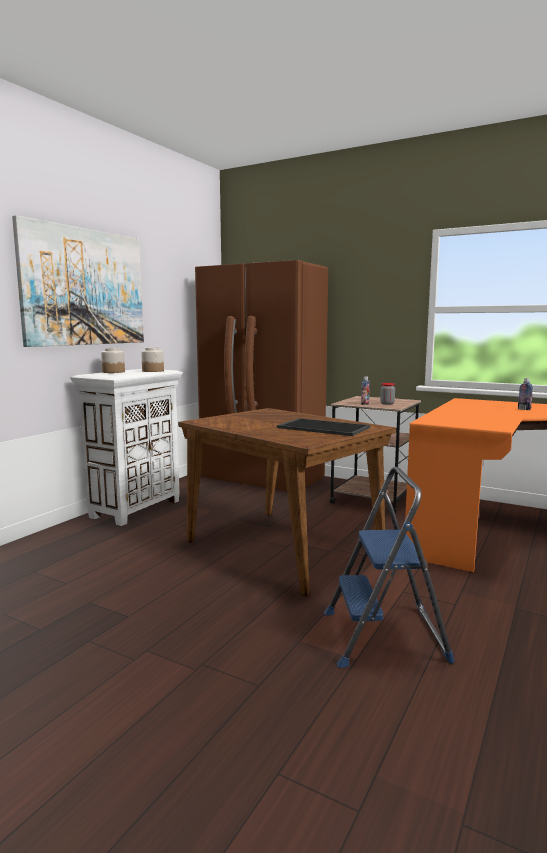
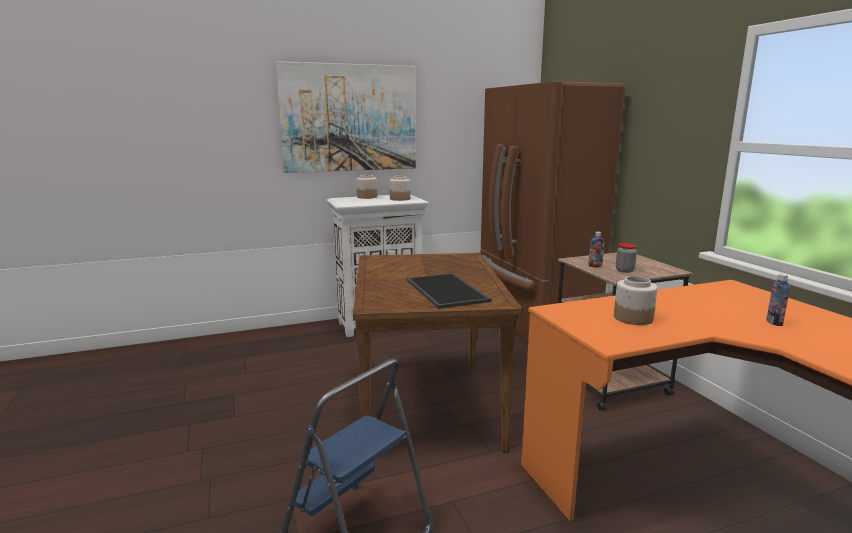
camera: 40 degrees right, 5 degrees up
none -> jar [614,276,657,325]

